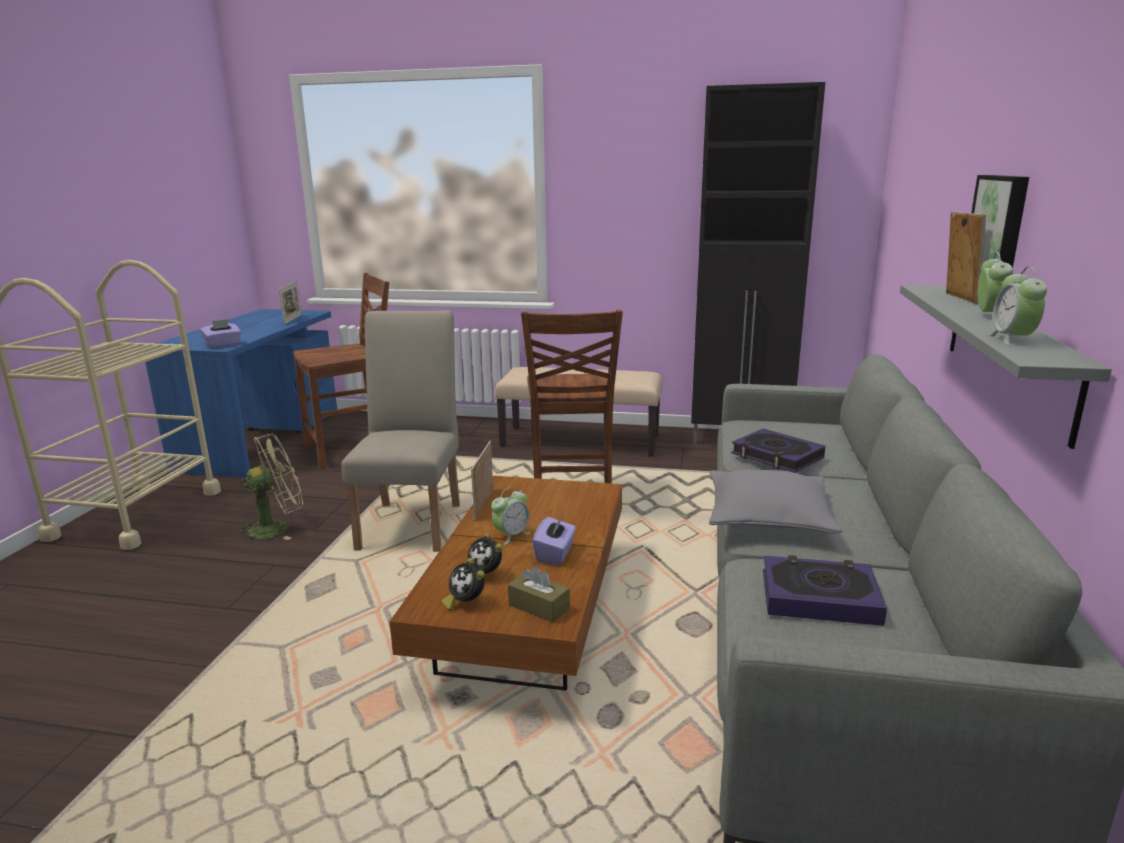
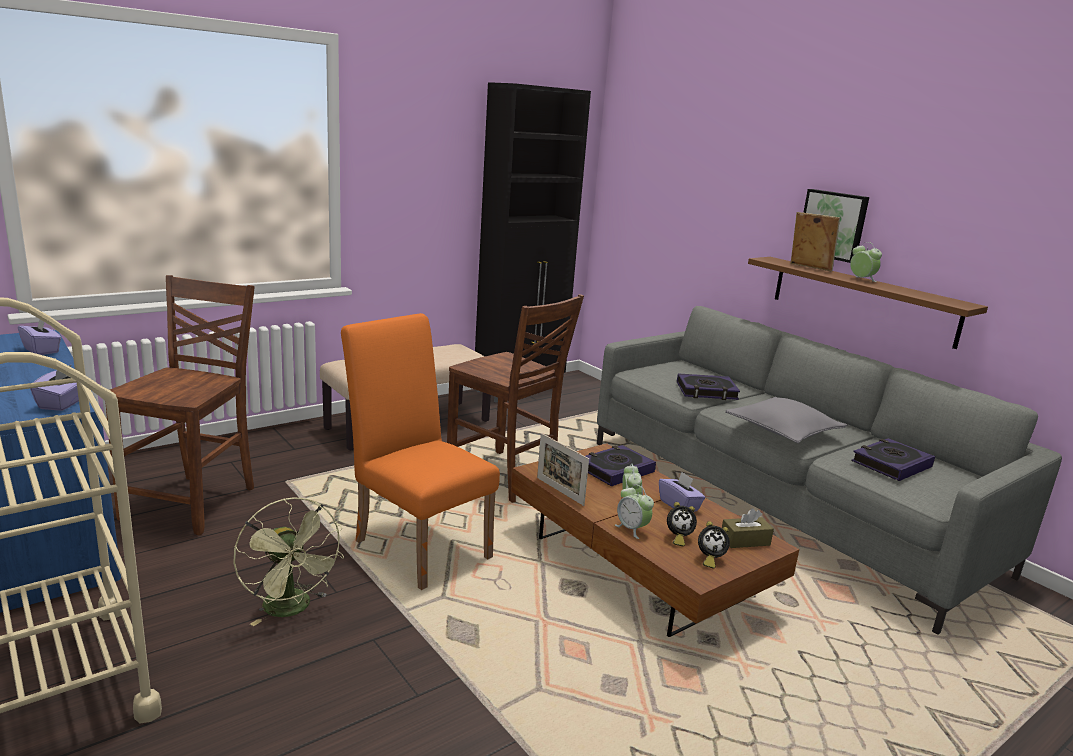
camera: 50 degrees left, 0 degrees up
green fan [234,434,303,540] -> green fan turned 135 degrees clockwise [233,498,344,626]
picture frame [279,281,301,325] -> purple tissue box [18,319,61,355]
beige chair [341,311,460,552] -> orange chair [341,313,500,590]
grey shelf [900,285,1112,449] -> brown shelf [748,257,988,349]
alarm clock [988,267,1047,346] -> alarm clock moved to [615,485,654,539]
none -> book [586,445,656,486]

